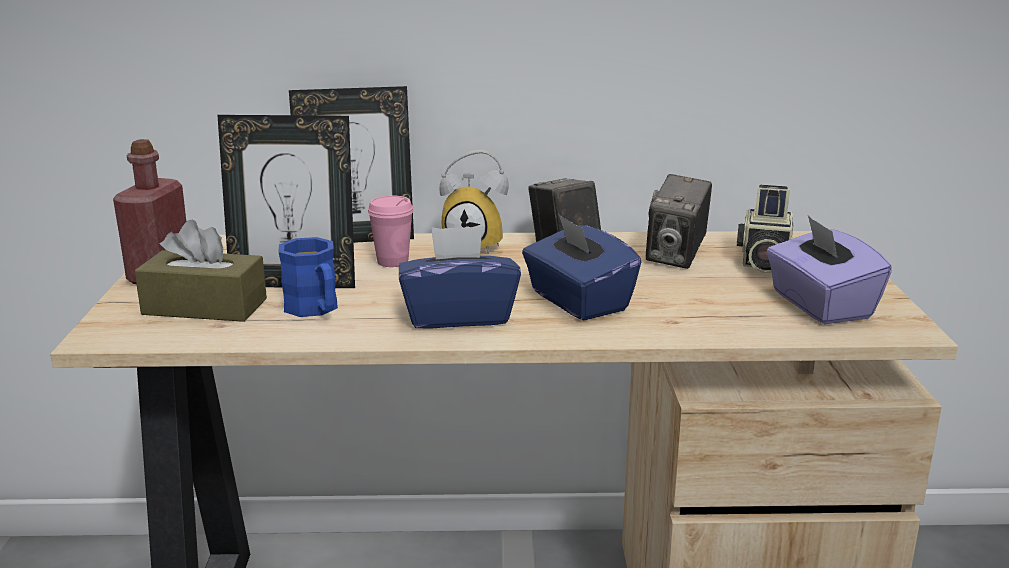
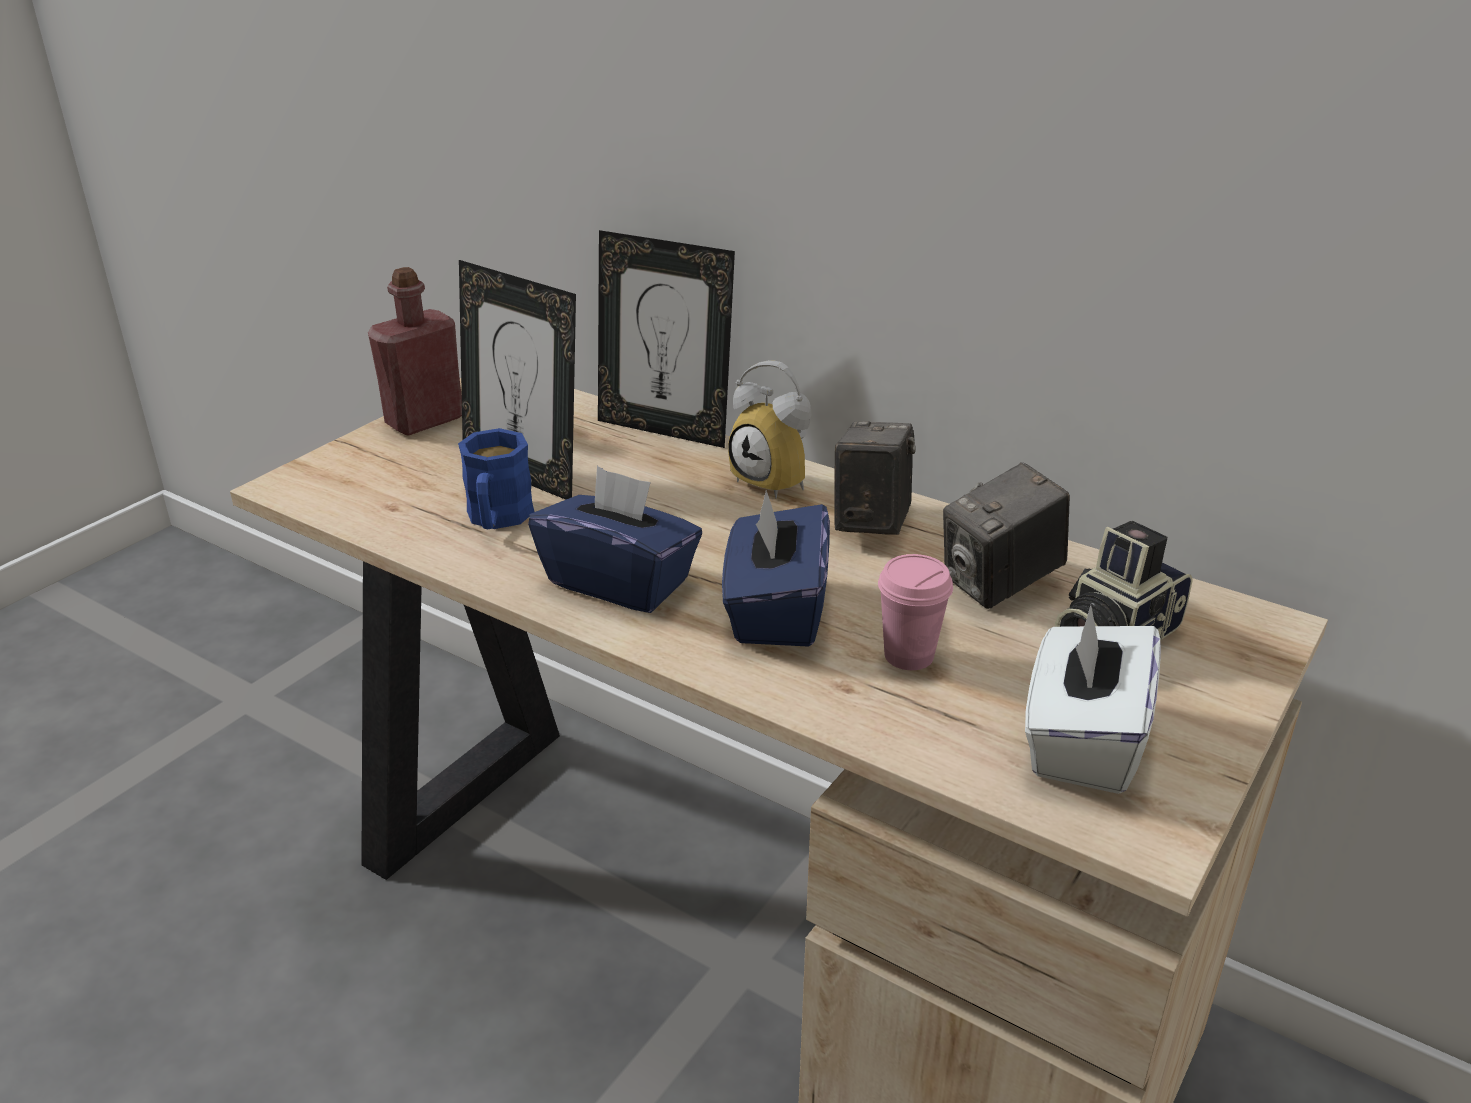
camera: 35 degrees right, 10 degrees up
brown tissue box [135,220,267,322] -> none
pink cup [368,195,414,267] -> pink cup moved to [878,554,953,670]
purple tissue box [767,216,892,324] -> white tissue box [1025,605,1161,794]

